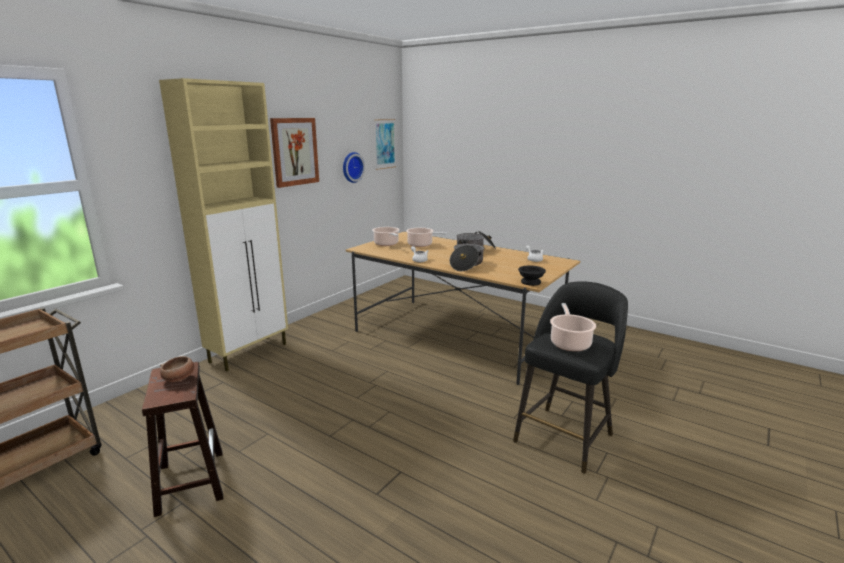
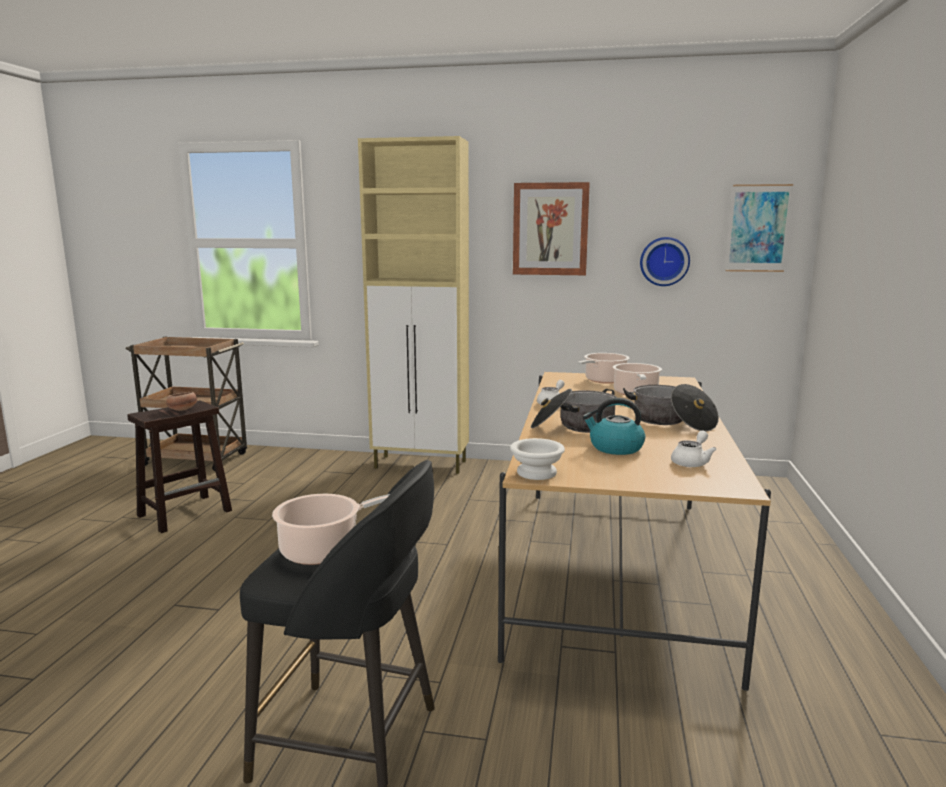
camera: 65 degrees right, 5 degrees down
black bowl [518,265,546,286] -> white bowl [510,438,565,480]
none -> kettle [583,398,645,455]

